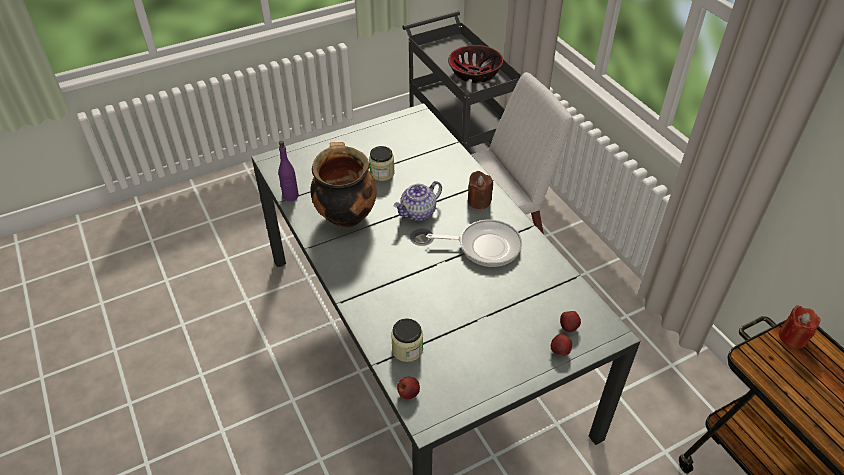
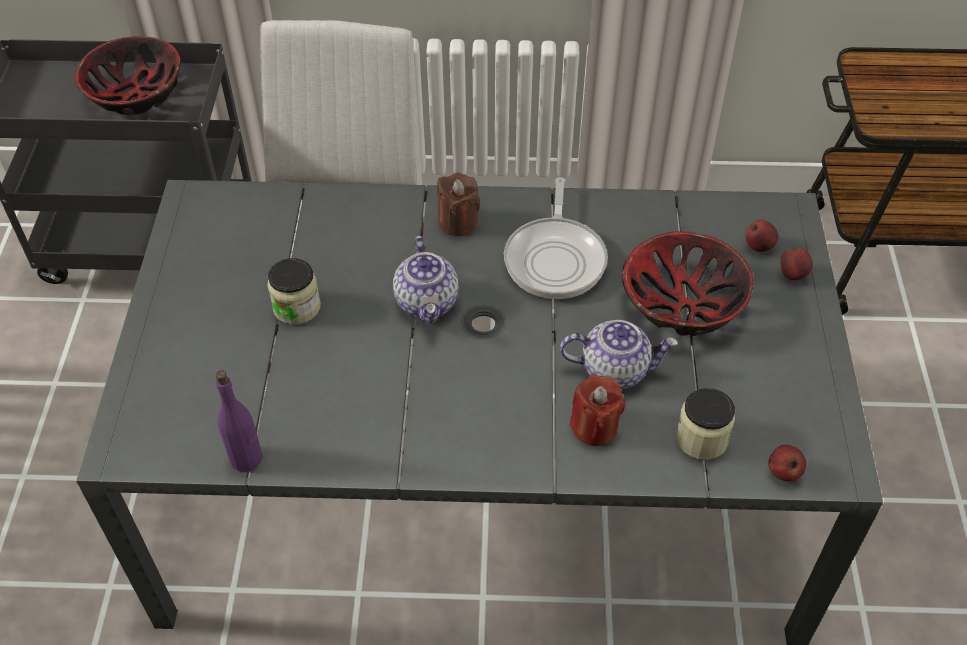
camera: 60 degrees left, 5 degrees up
cooking pot [310,142,377,228] -> none
frying pan [427,220,522,267] -> frying pan turned 150 degrees clockwise [504,177,608,299]
red candle [779,305,820,348] -> red candle moved to [570,375,626,446]
none -> teapot [560,320,678,389]
none -> bowl [622,231,754,336]

